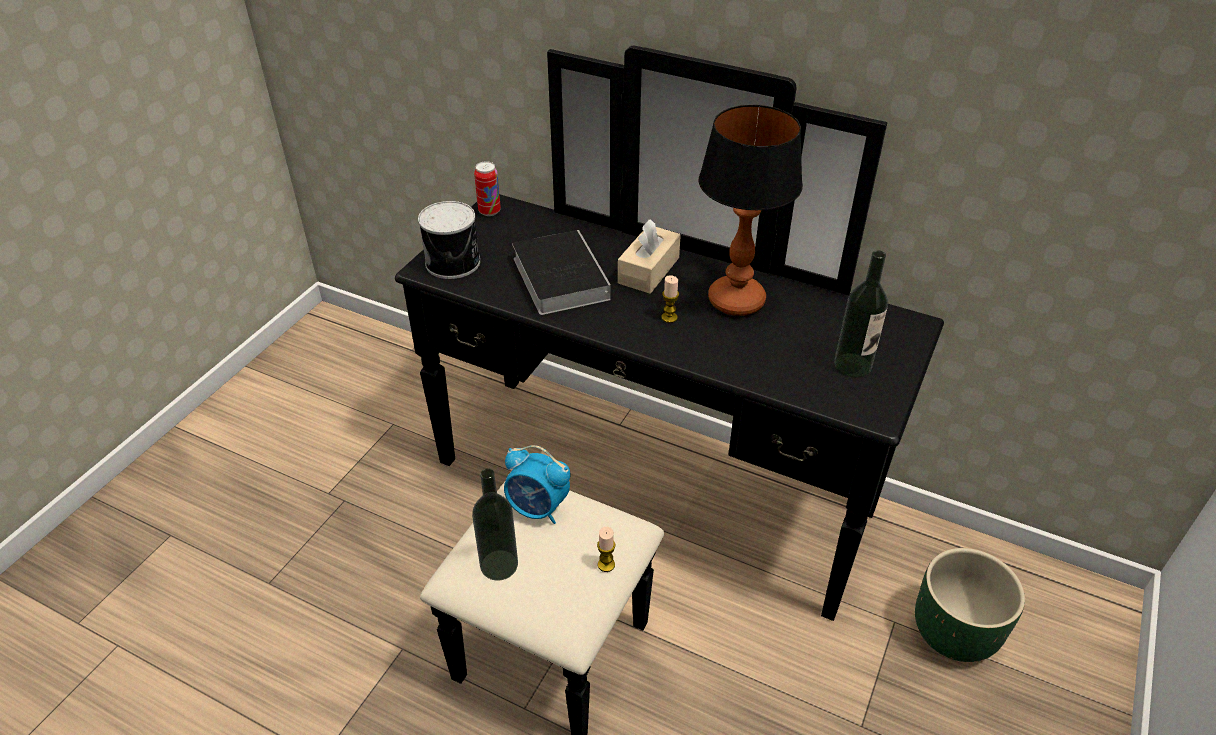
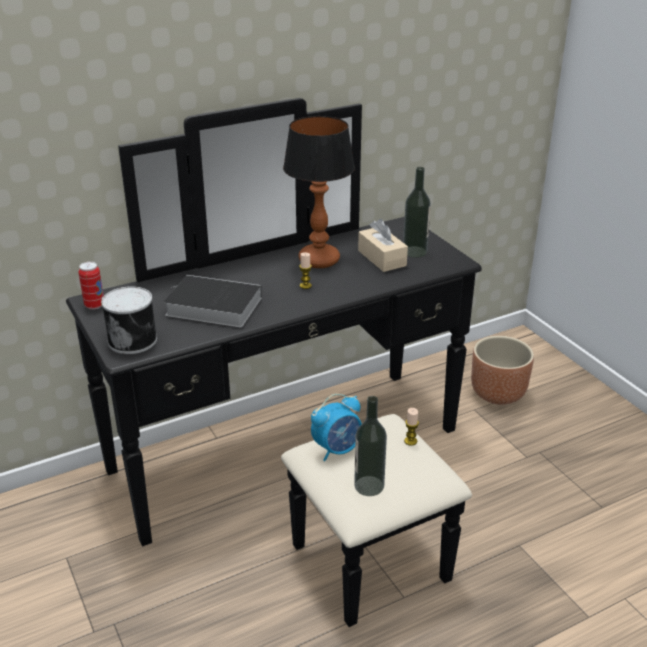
camera: 55 degrees left, 10 degrees down
beige tissue box [618,219,681,294] -> beige tissue box moved to [358,219,408,272]
green planter [915,548,1025,662] -> brown planter [471,336,534,405]

